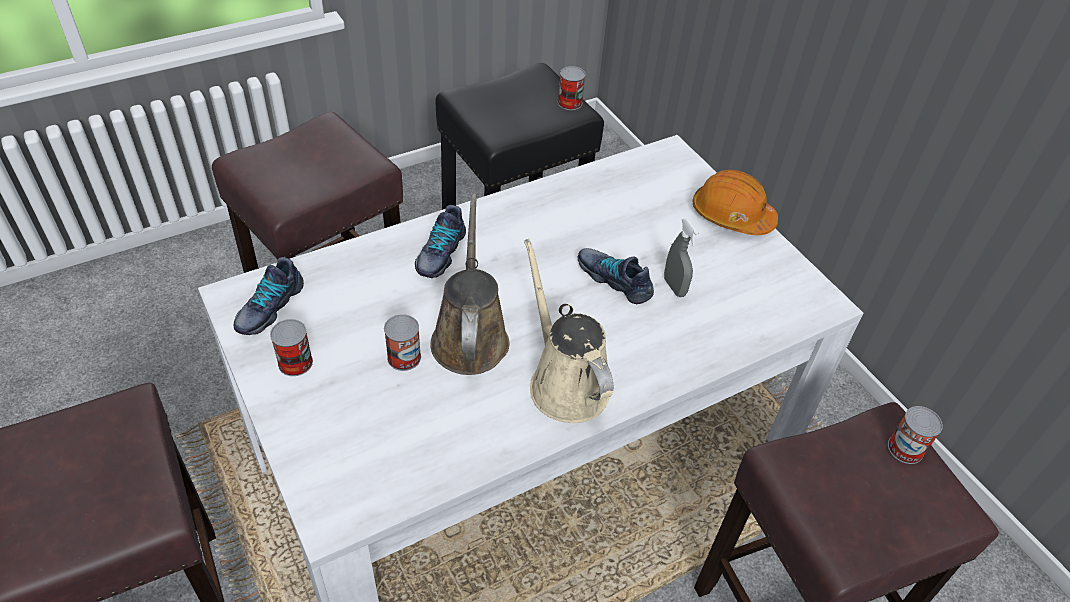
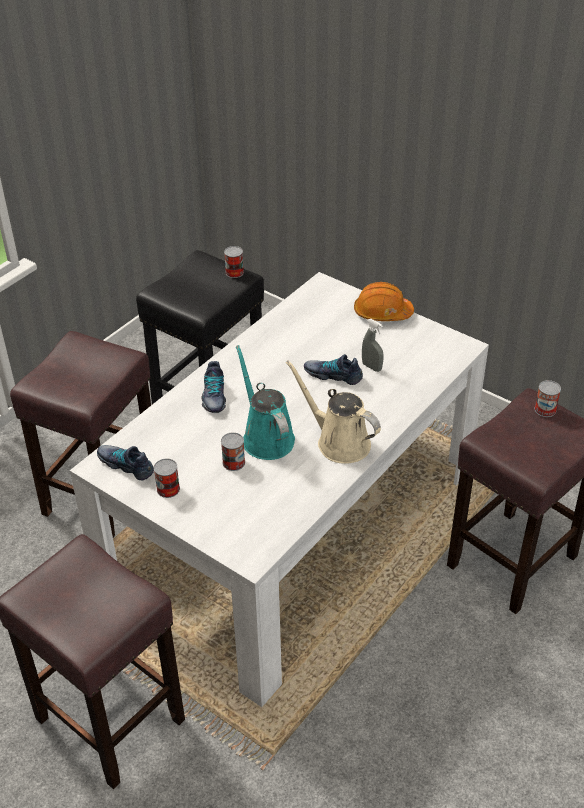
camera: 20 degrees left, 5 degrees down
shoe [234,257,304,335] -> shoe turned 120 degrees clockwise [97,445,154,481]
brown watering can [430,194,510,375] -> turquoise watering can [236,345,295,460]

